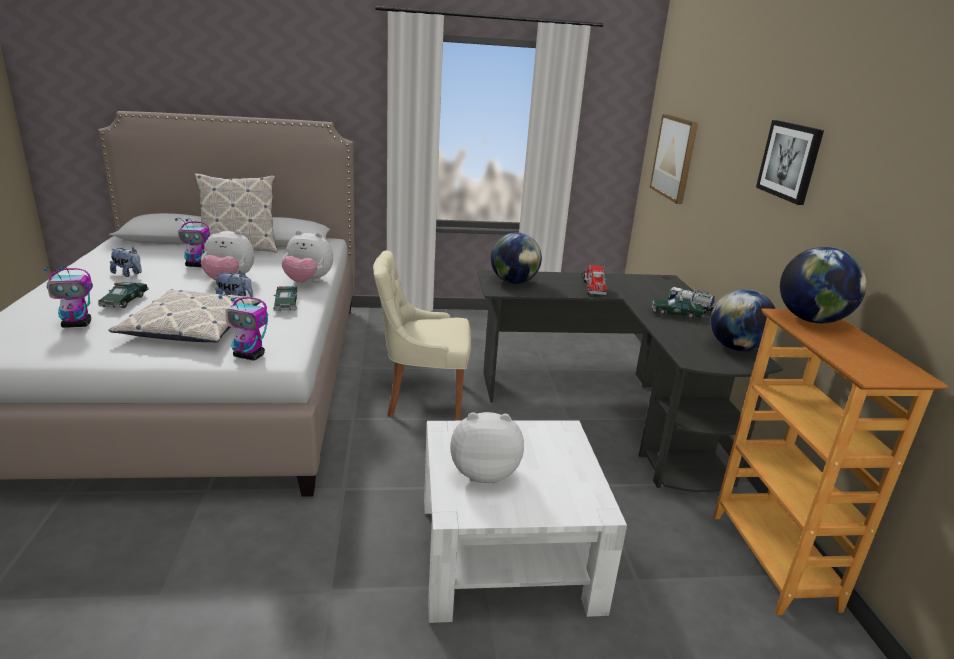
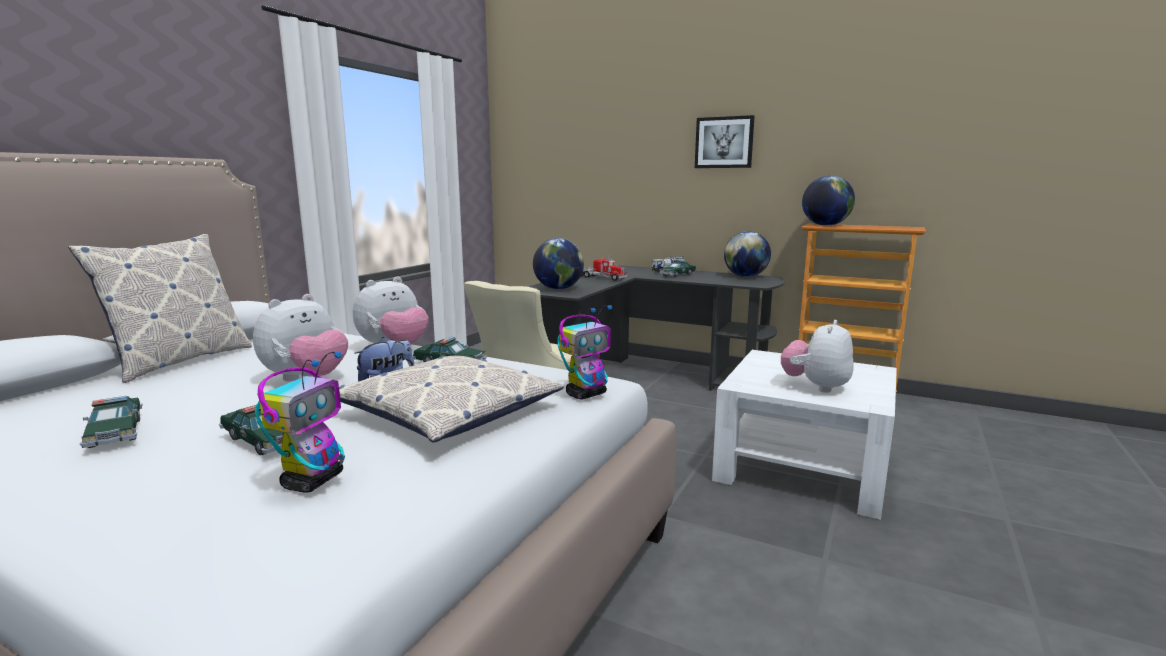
camera: 55 degrees left, 10 degrees down
plush toy [110,247,142,277] -> toy car [80,396,143,448]
toy robot [175,218,210,267] -> none
picture [650,114,698,204] -> none

